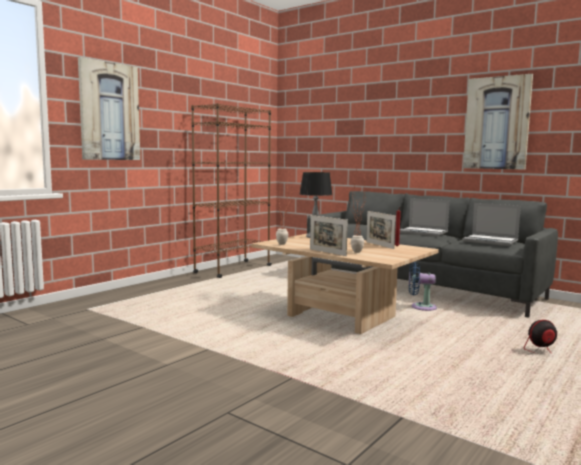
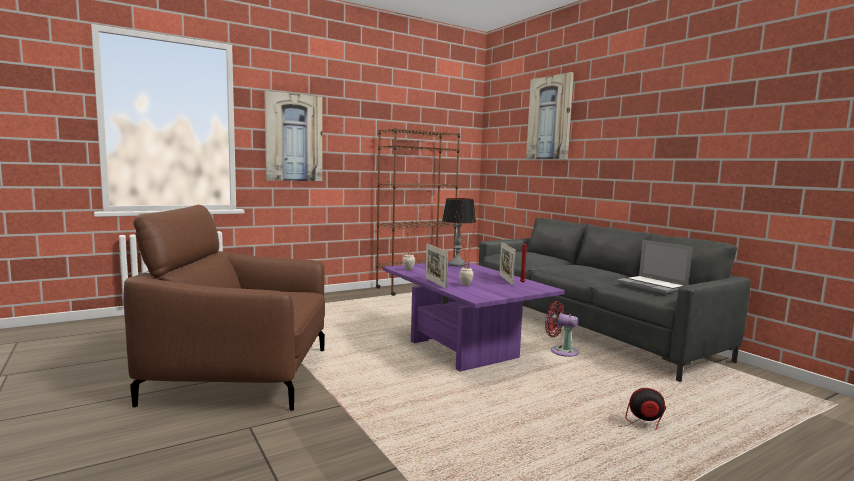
camera: 20 degrees right, 0 degrees up
beige coffee table [252,233,439,334] -> purple coffee table [383,261,565,372]
laptop [400,198,450,236] -> none
blue fan [409,262,437,311] -> red fan [545,301,579,357]
picture [463,74,533,170] -> picture moved to [526,72,574,159]
none -> brown armchair [123,205,325,411]

